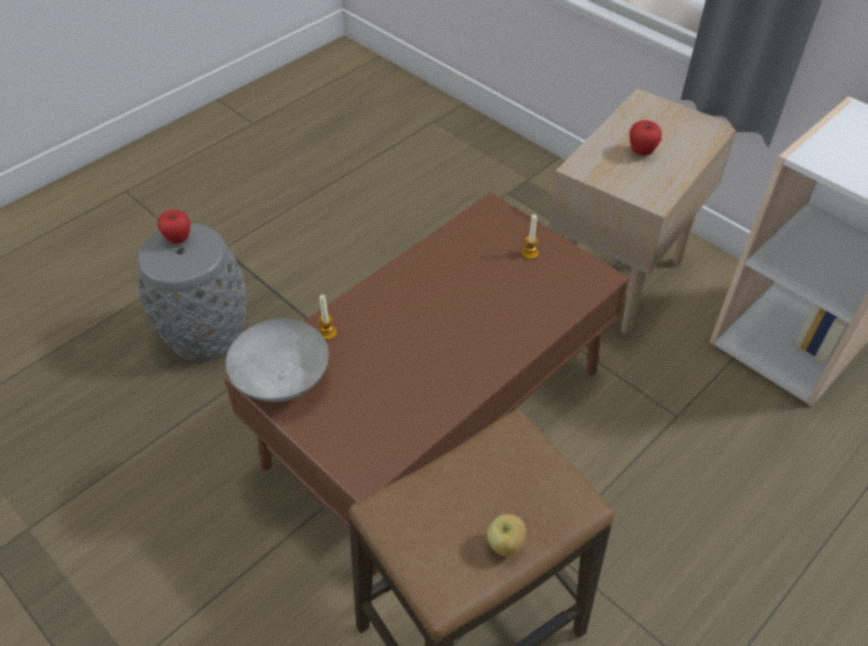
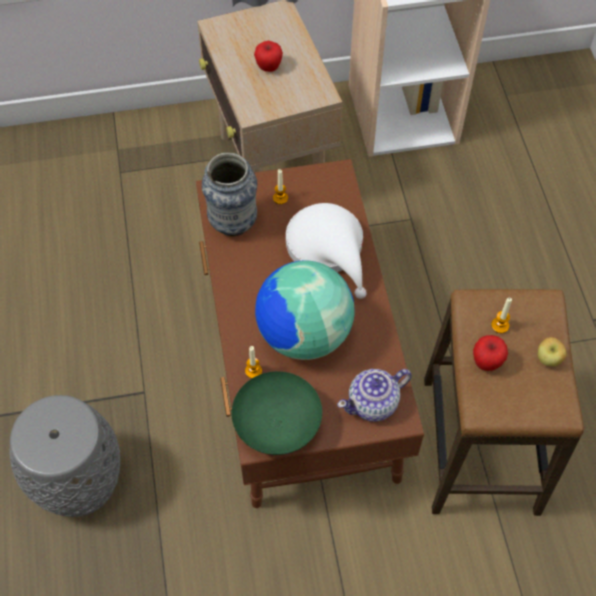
camera: 55 degrees left, 10 degrees up
apple [157,210,190,244] -> apple moved to [473,335,508,371]
grey bowl [226,319,329,402] -> green bowl [232,371,322,455]
none -> vase [202,153,257,236]
none -> globe [255,260,355,360]
none -> white hat [286,203,367,299]
none -> teapot [337,369,412,422]
none -> candle [491,298,512,333]

